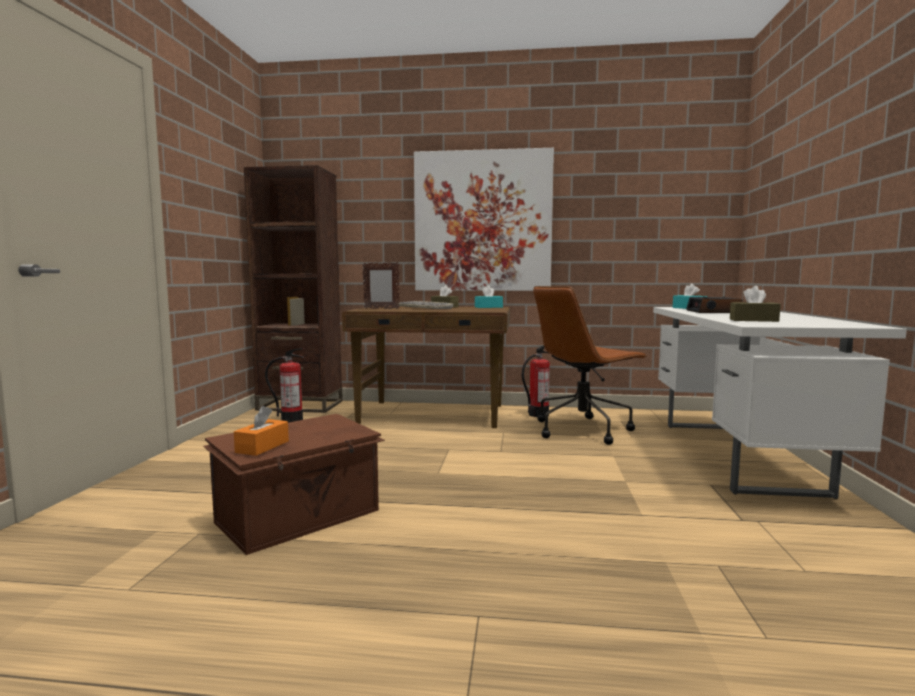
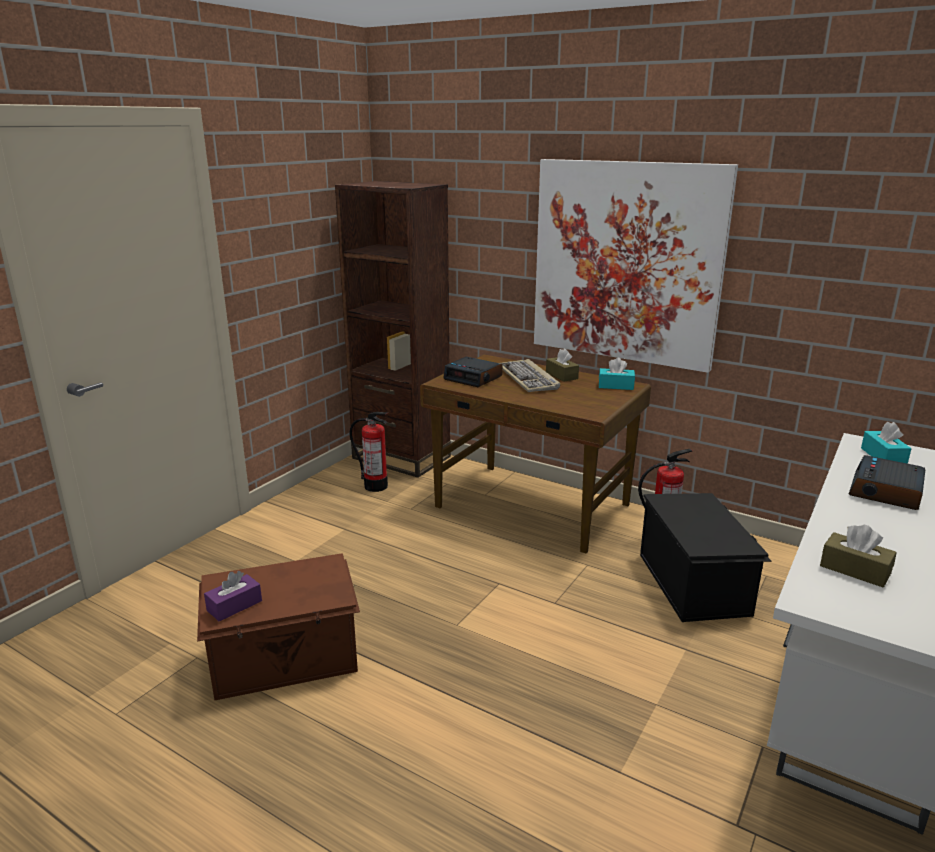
camera: 25 degrees right, 15 degrees up
orange tissue box [234,406,289,456] -> purple tissue box [204,571,262,621]
picture frame [362,262,400,309] -> alarm clock [443,357,502,387]
brown office chair [533,286,647,445] -> black storage box [640,493,771,622]

